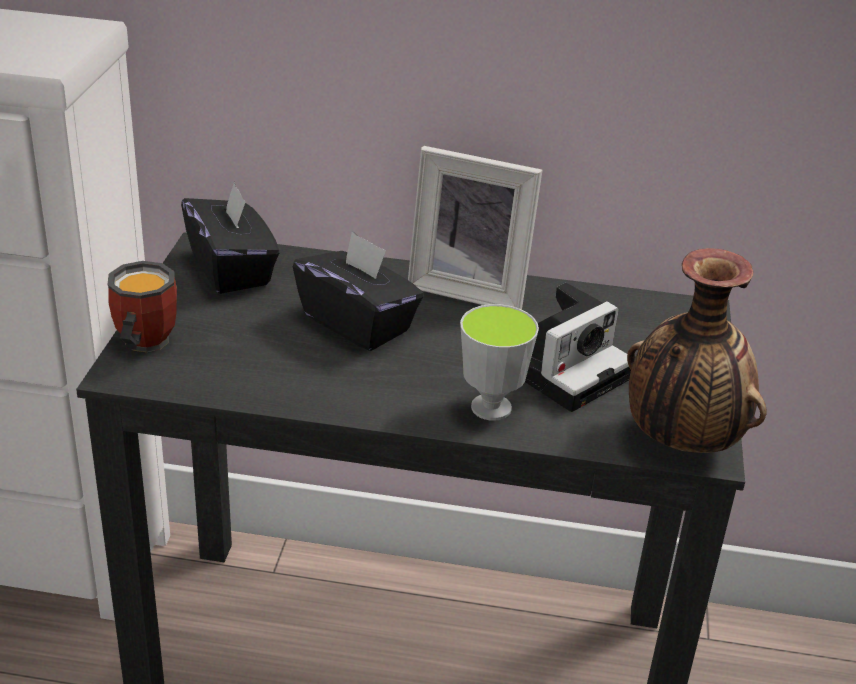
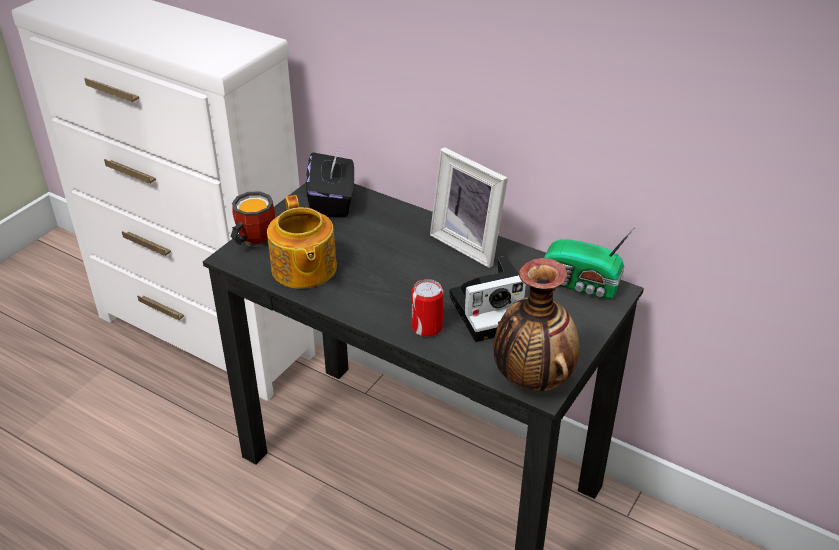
camera: 25 degrees right, 5 degrees up
black tissue box [293,231,424,351] -> none
cup [460,304,539,421] -> can [412,279,443,337]
none -> teapot [267,195,337,289]
none -> radio [544,224,637,299]

